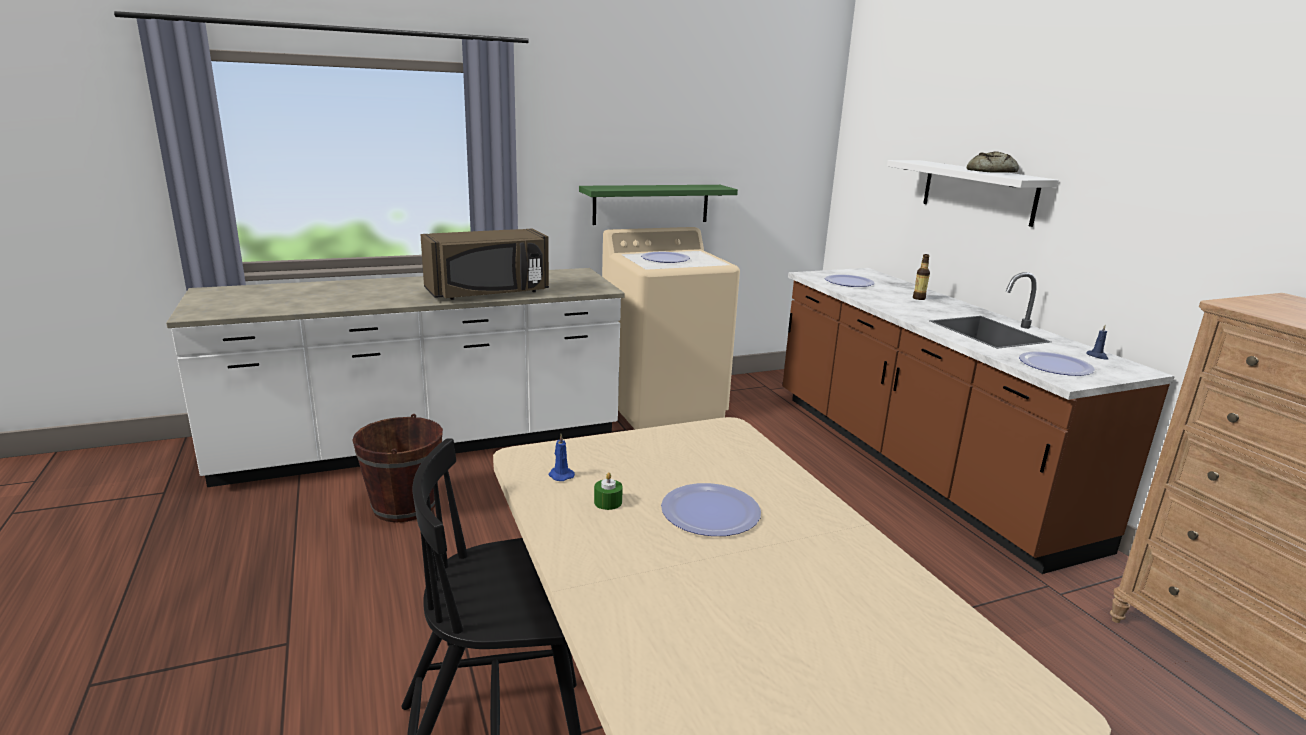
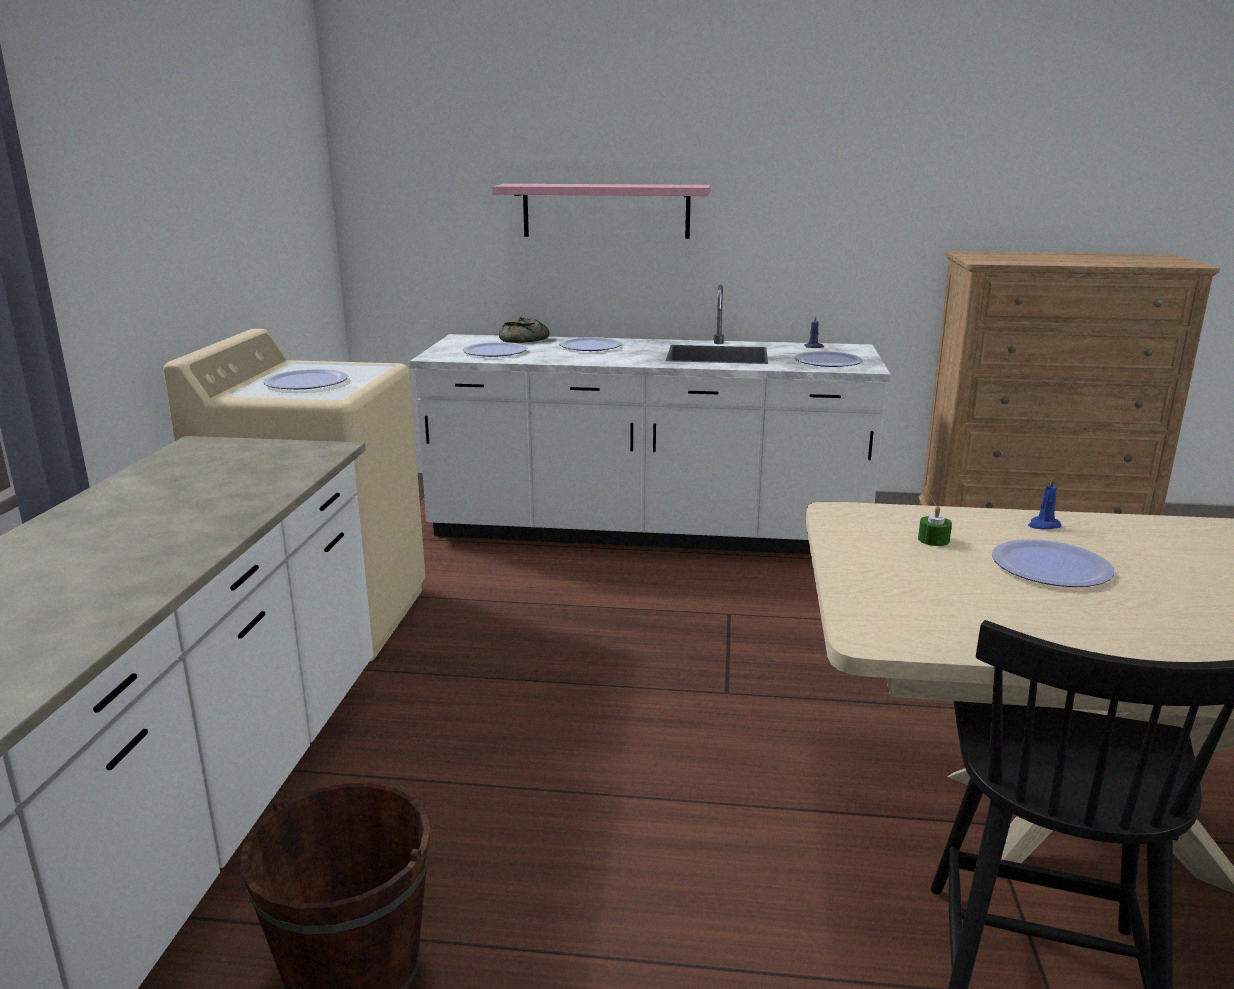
camera: 60 degrees left, 0 degrees up
brown microwave [421,228,549,300] -> none
blue candle [549,434,575,481] -> blue candle moved to [1028,477,1061,529]
green shelf [579,185,738,225] -> none
green candle [594,472,623,510] -> green candle moved to [918,506,952,546]
brown counter [782,268,1175,574] -> white counter [410,285,891,554]
white shelf [887,160,1059,227] -> pink shelf [492,184,711,239]
bottle [913,254,930,300] -> plate [559,337,622,351]
bread [966,152,1019,173] -> bread moved to [499,317,550,343]

